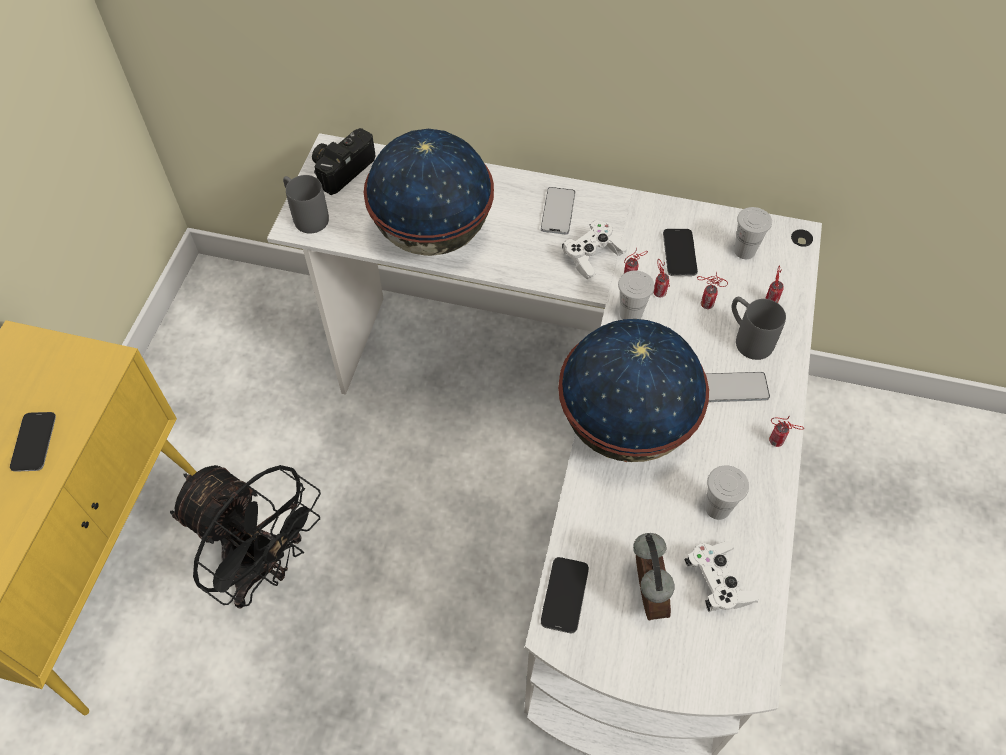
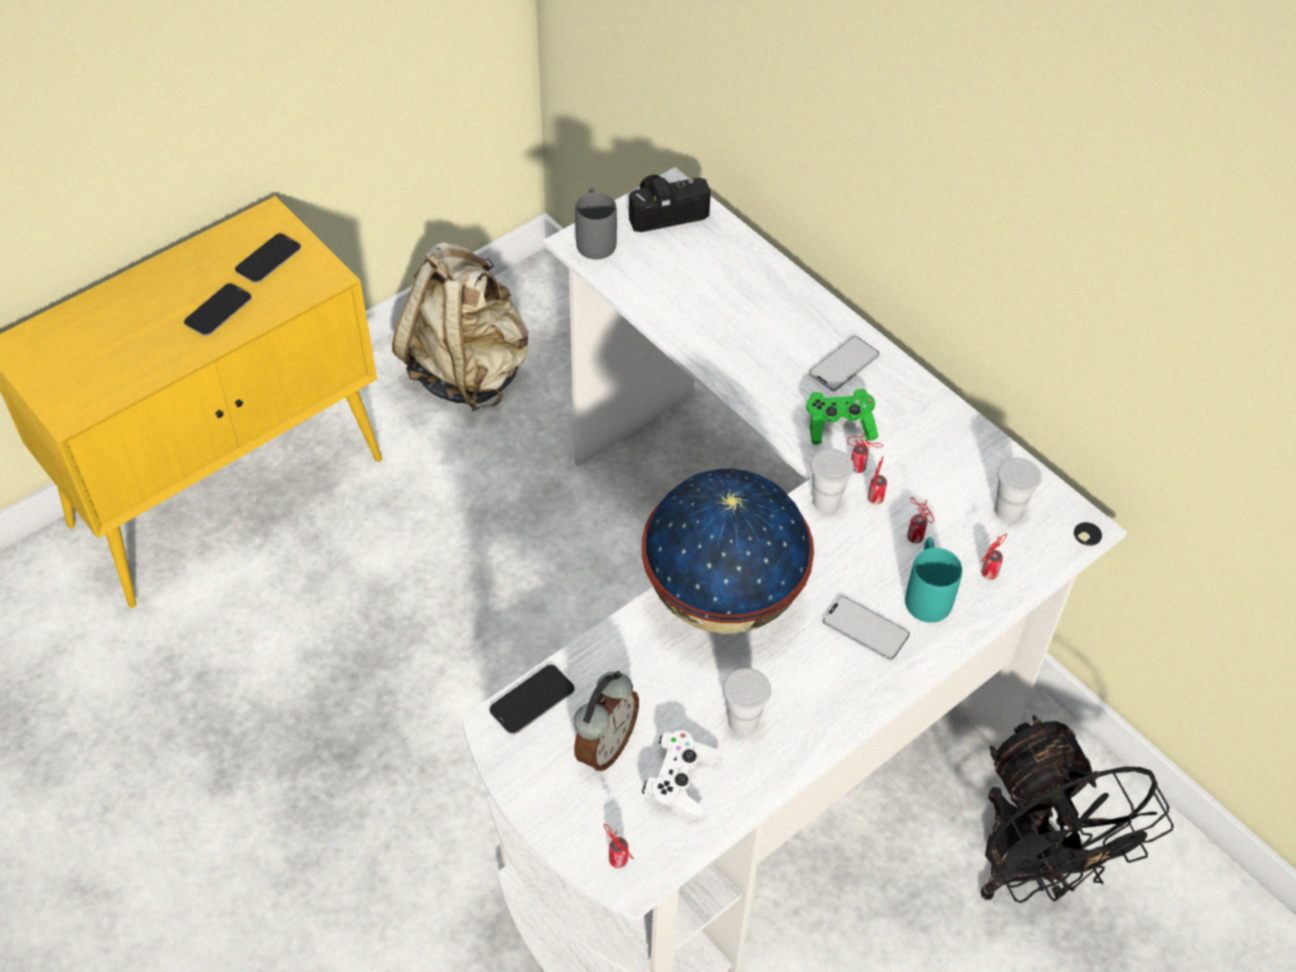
camera: 35 degrees right, 5 degrees down
black fan [170,465,321,609] -> black fan moved to [980,715,1174,903]
globe [364,129,494,256] -> none
white game controller [562,220,627,279] -> green game controller [806,389,878,445]
phone [663,229,698,276] -> phone moved to [235,233,301,283]
grey mug [732,297,786,360] -> turquoise mug [905,537,962,623]
can [769,415,804,447] -> can moved to [604,824,633,868]
none -> beige backpack [392,242,529,411]

